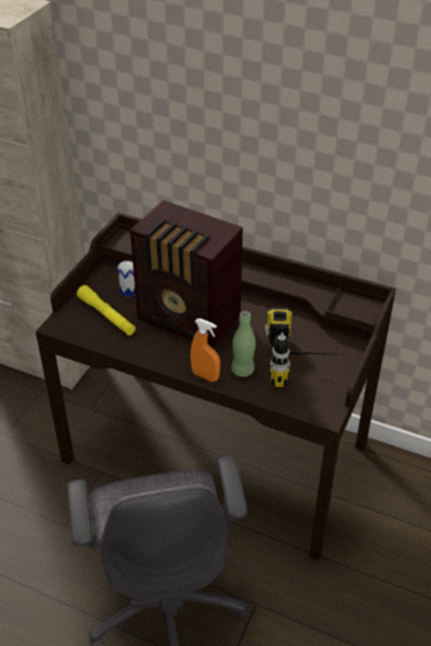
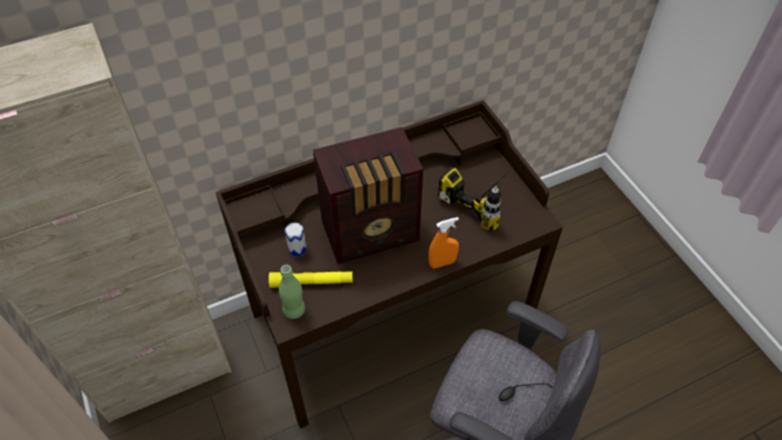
camera: 50 degrees left, 10 degrees up
green bottle [231,311,256,377] -> green bottle moved to [279,265,305,319]

